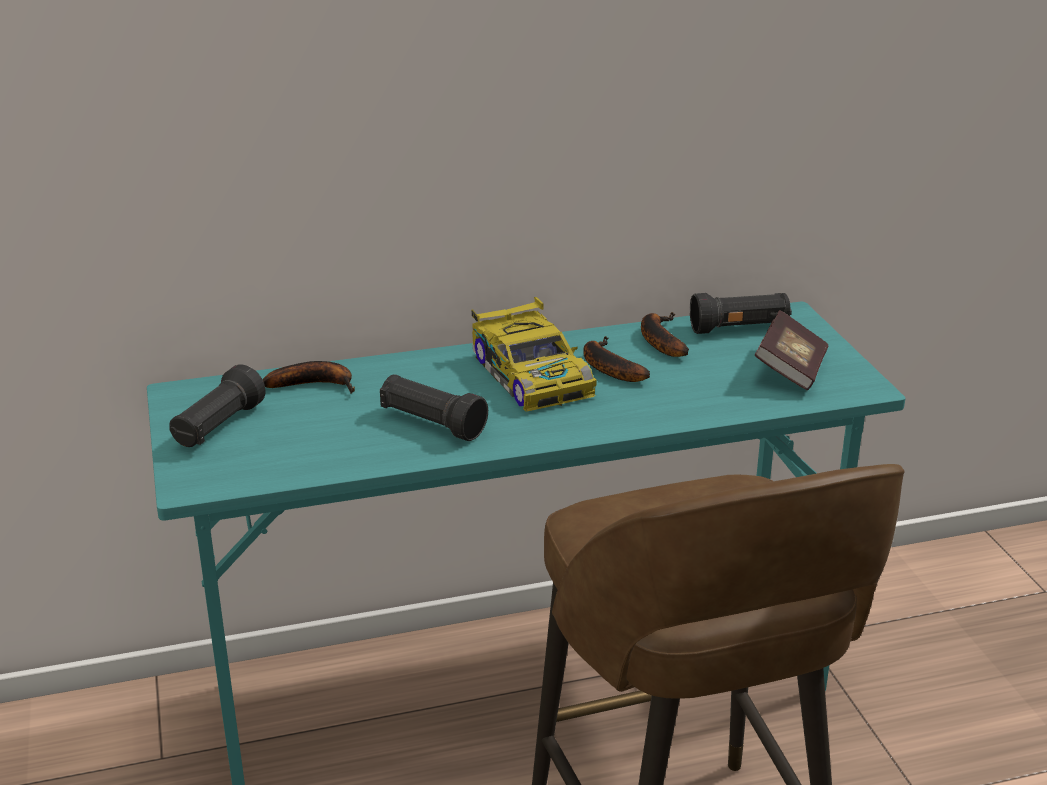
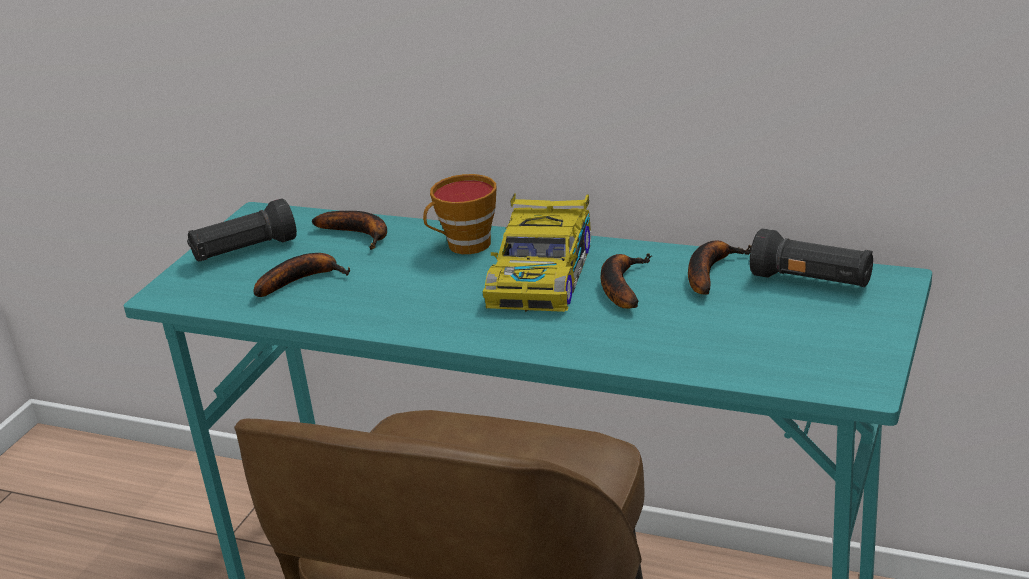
camera: 40 degrees right, 0 degrees up
black flashlight [380,374,488,441] -> none
book [755,310,828,390] -> none
none -> banana [254,253,350,297]
none -> cup [423,174,496,254]

